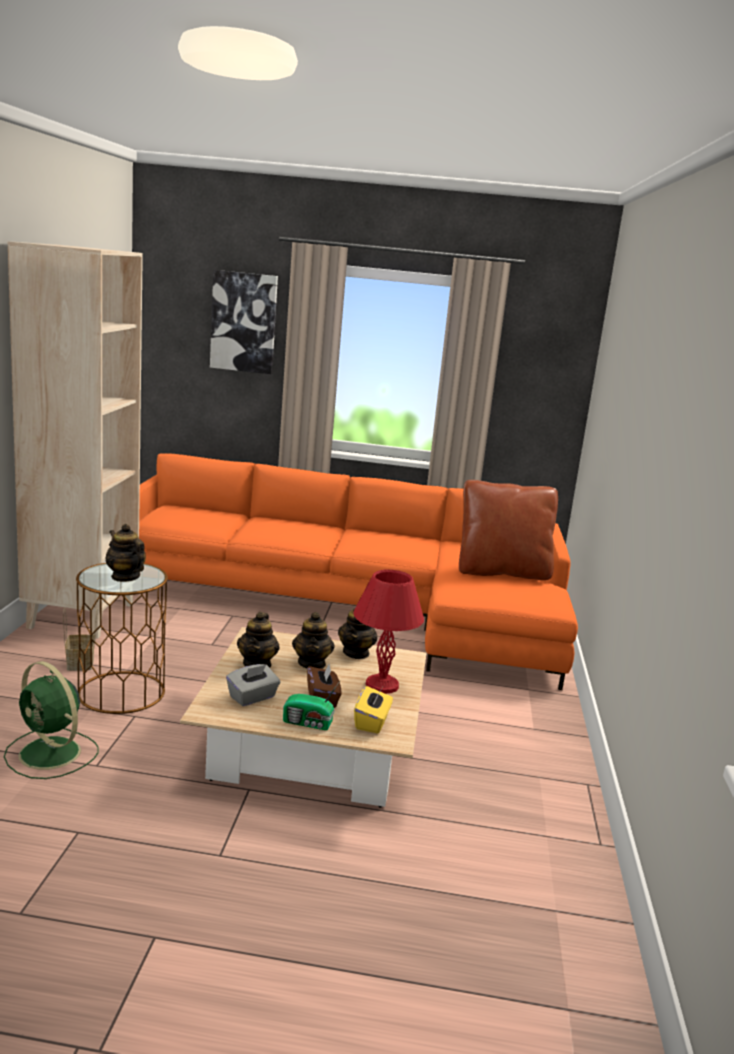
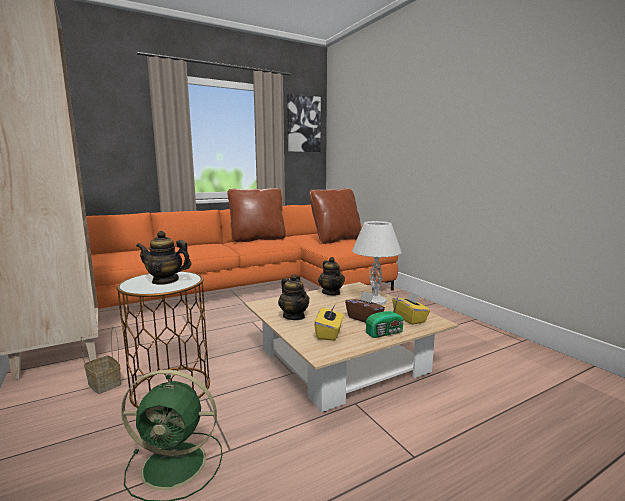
camera: 35 degrees left, 5 degrees down
picture [210,270,278,374] -> picture moved to [287,93,321,152]
grey tissue box [226,664,280,706] -> yellow tissue box [314,305,343,341]
teapot [292,612,335,669] -> none
red table lamp [354,570,424,694] -> white table lamp [352,221,402,305]
none -> brown pillow [228,188,286,242]

